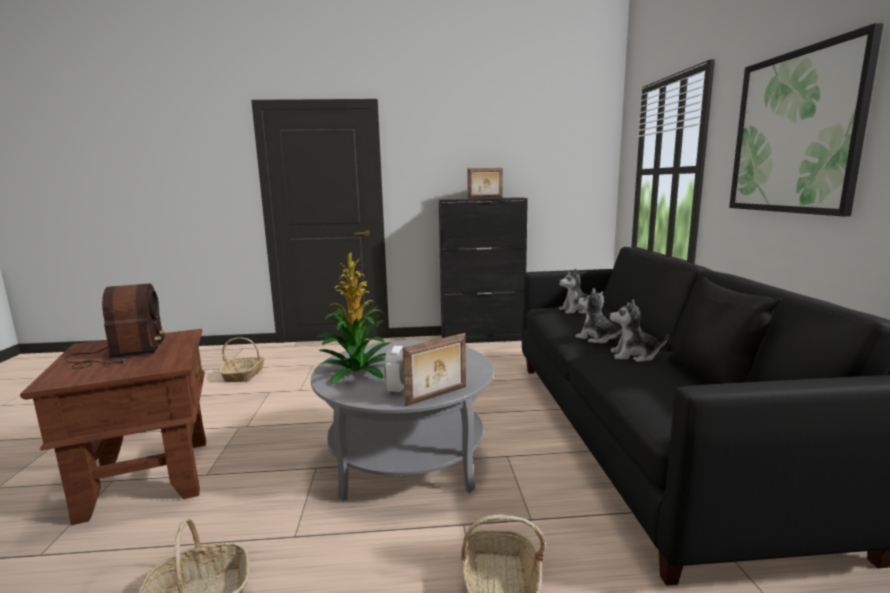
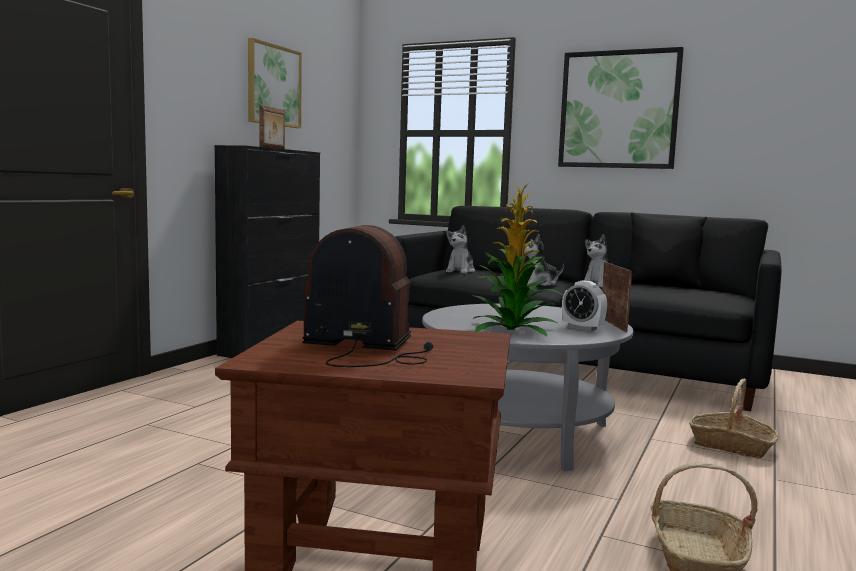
camera: 60 degrees left, 5 degrees down
basket [219,337,265,382] -> none
none -> picture [248,38,302,128]

